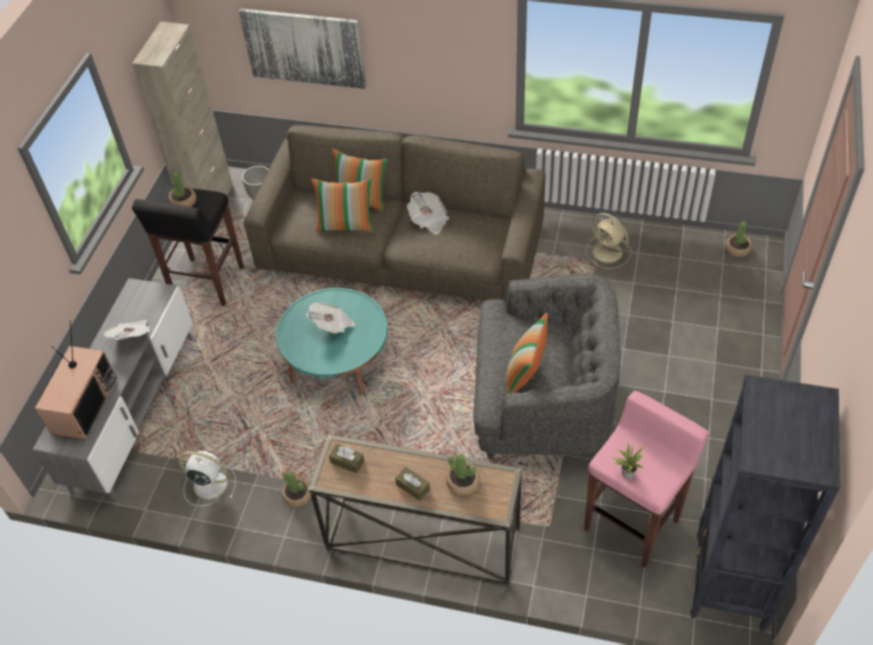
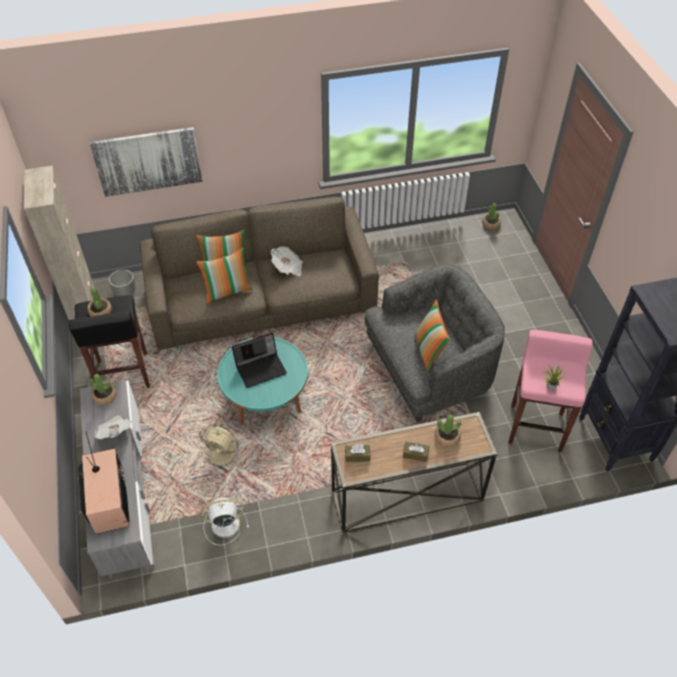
camera: 30 degrees left, 0 degrees up
potted plant [282,471,311,507] -> potted plant moved to [89,374,117,405]
newspaper [306,302,355,334] -> laptop [232,333,287,388]
beige fan [586,213,631,269] -> beige fan moved to [199,426,243,471]

